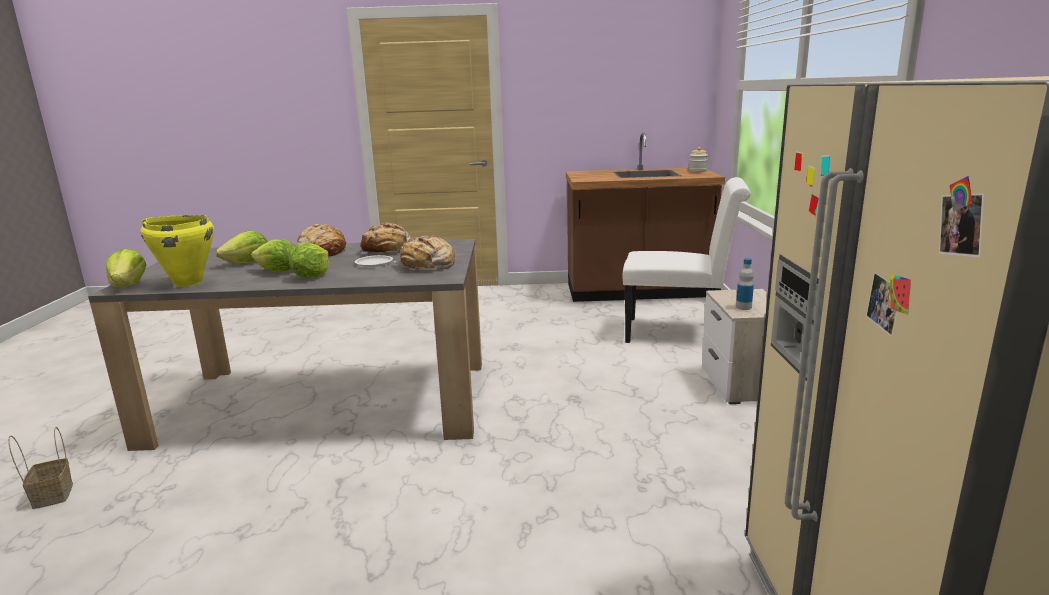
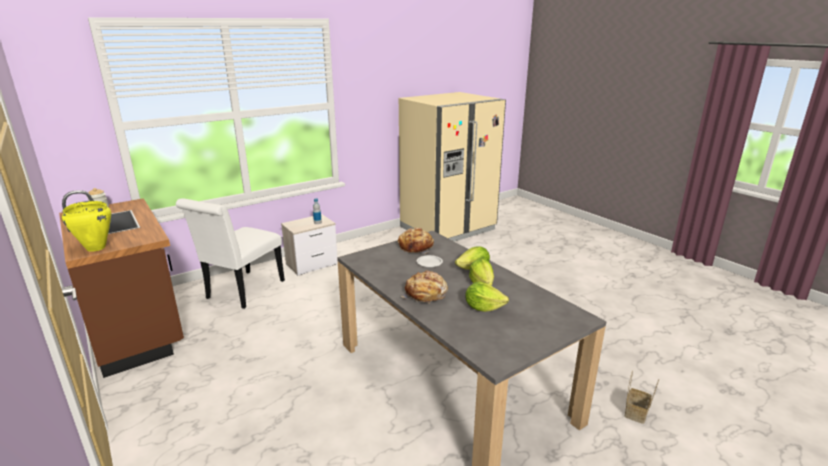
camera: 125 degrees left, 5 degrees up
lettuce [106,249,146,288] -> none
yellow cooking pot [140,215,214,287] -> yellow cooking pot moved to [62,201,111,252]
bread [361,222,411,254] -> none
white chair [622,177,751,343] -> white chair turned 135 degrees counterclockwise [176,198,285,309]

